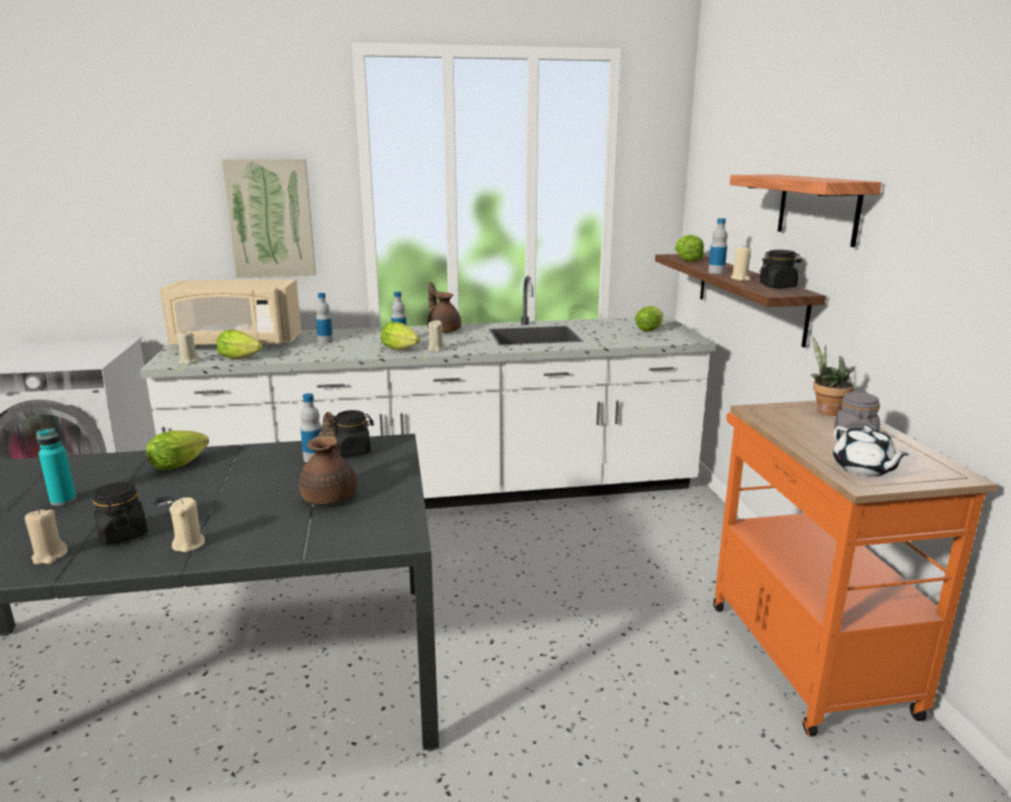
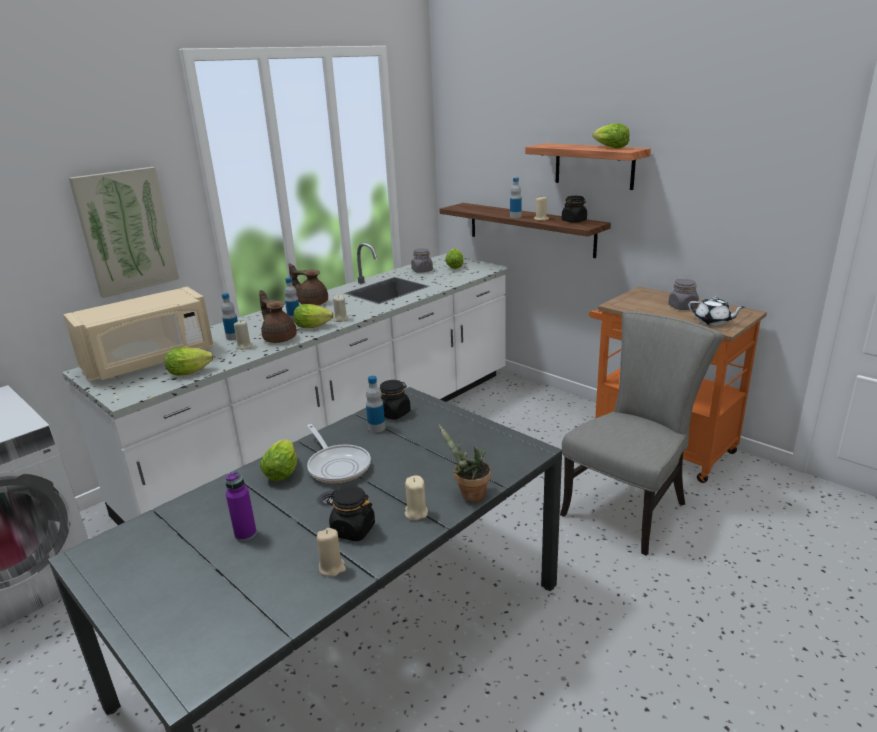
camera: 35 degrees left, 5 degrees up
turquoise bottle [36,428,76,506] -> purple bottle [225,471,257,541]
beige candle [177,332,200,365] -> beige candle moved to [234,321,253,350]
brown teapot [299,412,357,505] -> brown teapot moved to [259,290,297,343]
lettuce [675,235,704,262] -> lettuce moved to [592,123,630,149]
potted plant [811,337,854,416] -> potted plant moved to [439,425,491,502]
none -> frying pan [307,424,371,483]
none -> grey jar [411,248,433,273]
none -> grey chair [560,311,724,556]

